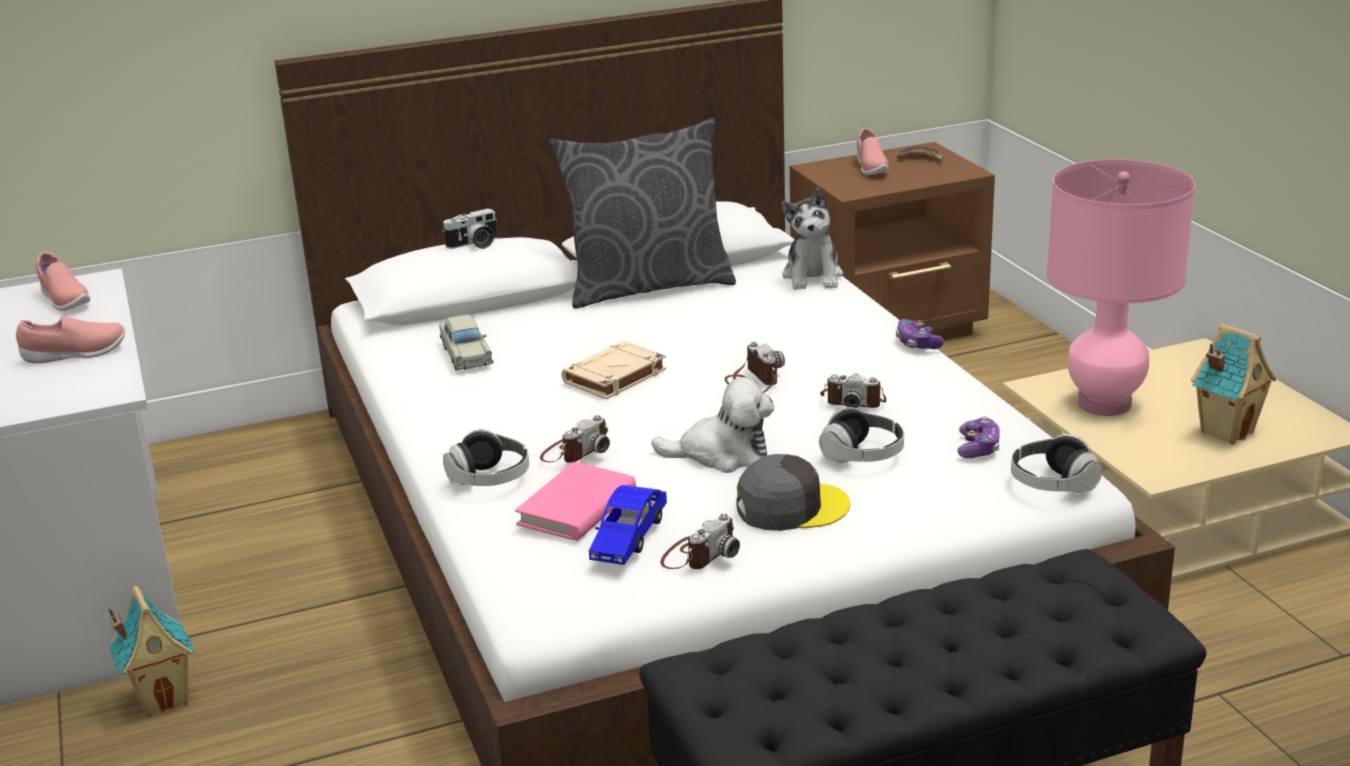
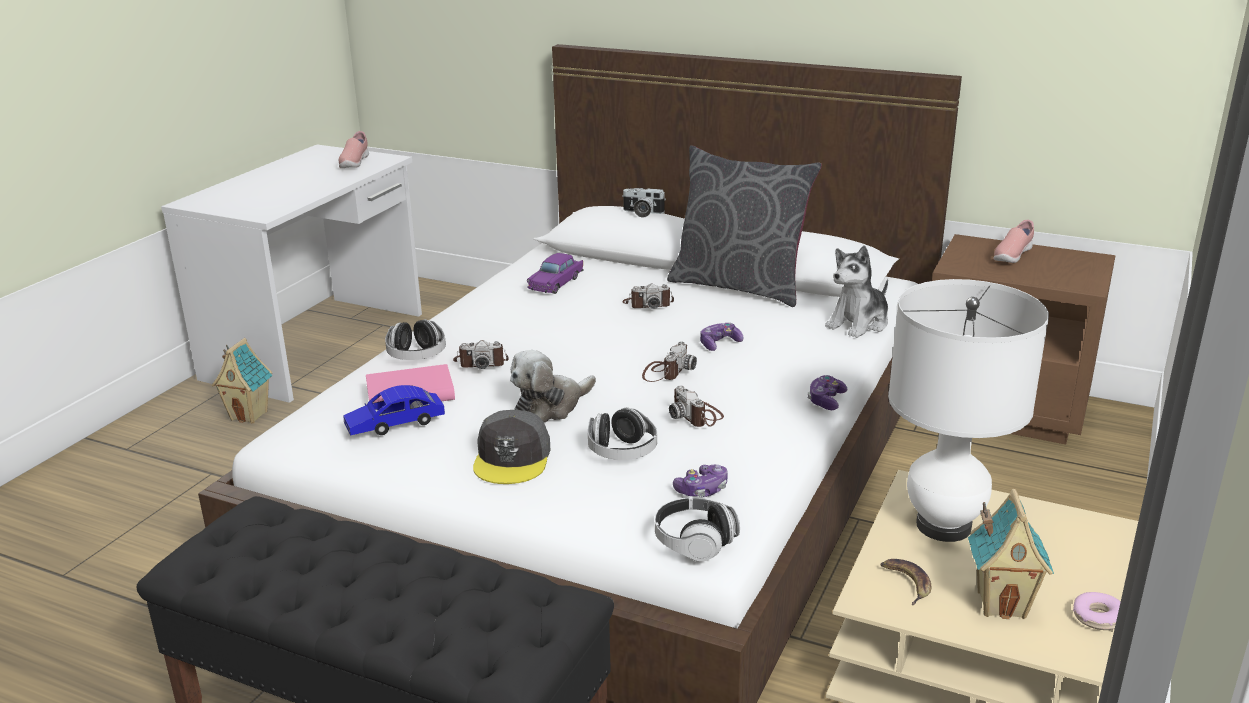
camera: 45 degrees right, 0 degrees up
pink shoe [16,316,125,364] -> none
beige toy car [439,315,493,371] -> purple toy car [527,253,584,294]
beige book [561,341,666,400] -> none
plush toy [651,377,775,473] -> plush toy turned 90 degrees clockwise [510,350,596,422]
camera [660,513,740,569] -> camera moved to [622,283,674,309]
grey cap [737,454,850,531] -> grey cap turned 60 degrees clockwise [473,410,550,484]
banana [897,147,943,165] -> banana moved to [880,559,931,605]
pink table lamp [1047,159,1195,416] -> white table lamp [888,279,1049,542]
none -> game controller [700,323,743,351]
none -> donut [1073,592,1121,630]

